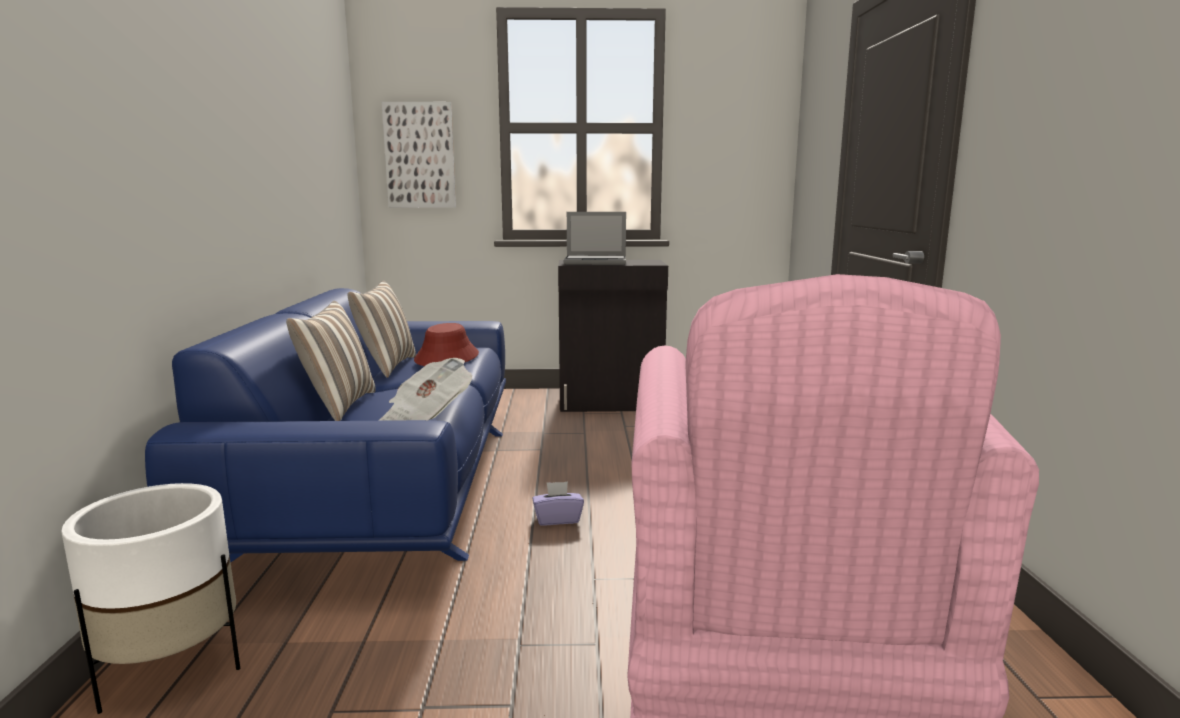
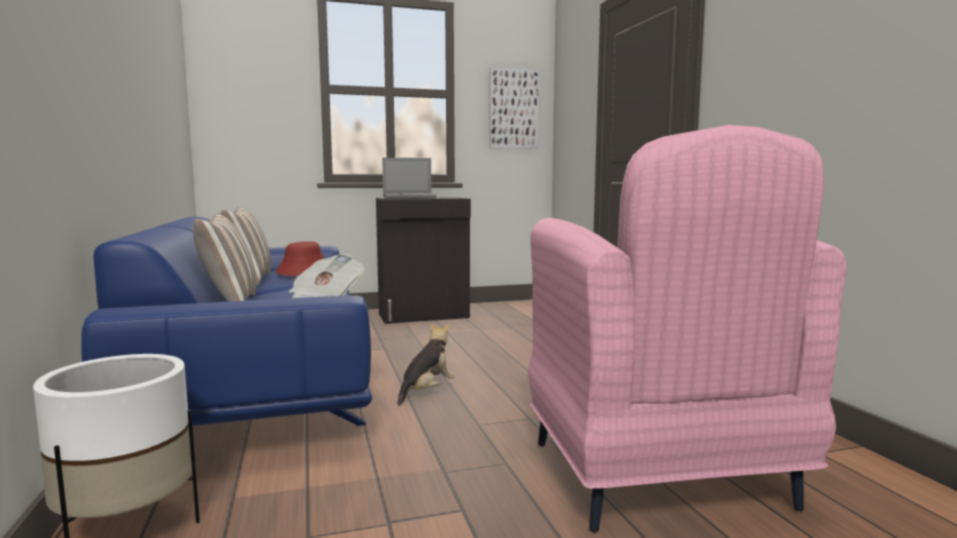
camera: 15 degrees left, 5 degrees down
picture [382,102,456,208] -> picture moved to [489,67,540,149]
purple tissue box [532,481,584,525] -> plush toy [398,323,455,406]

